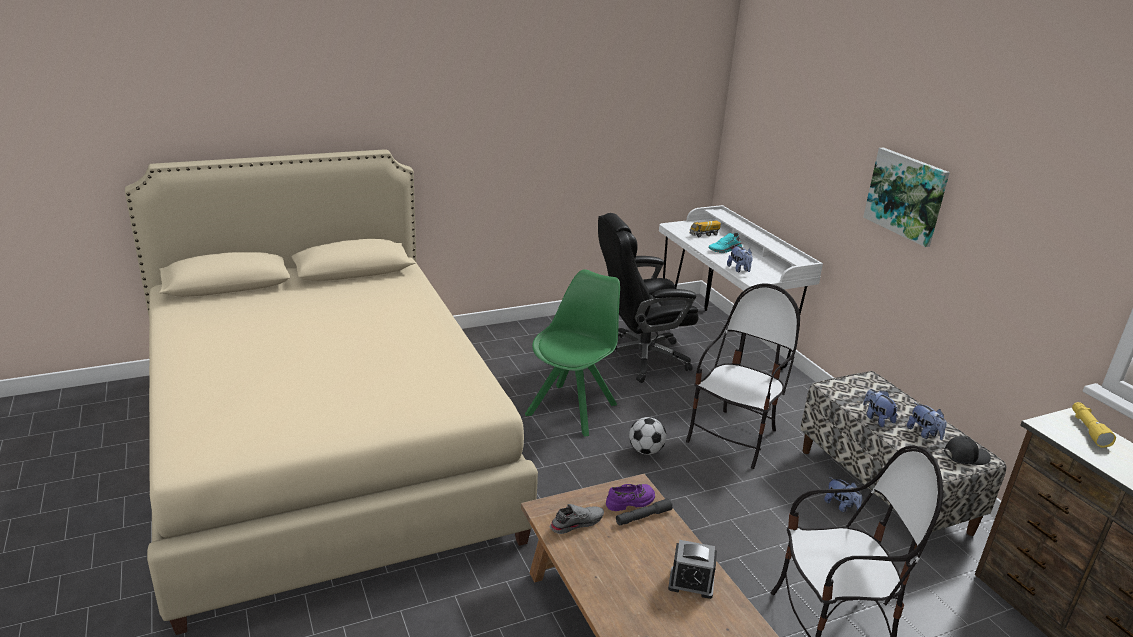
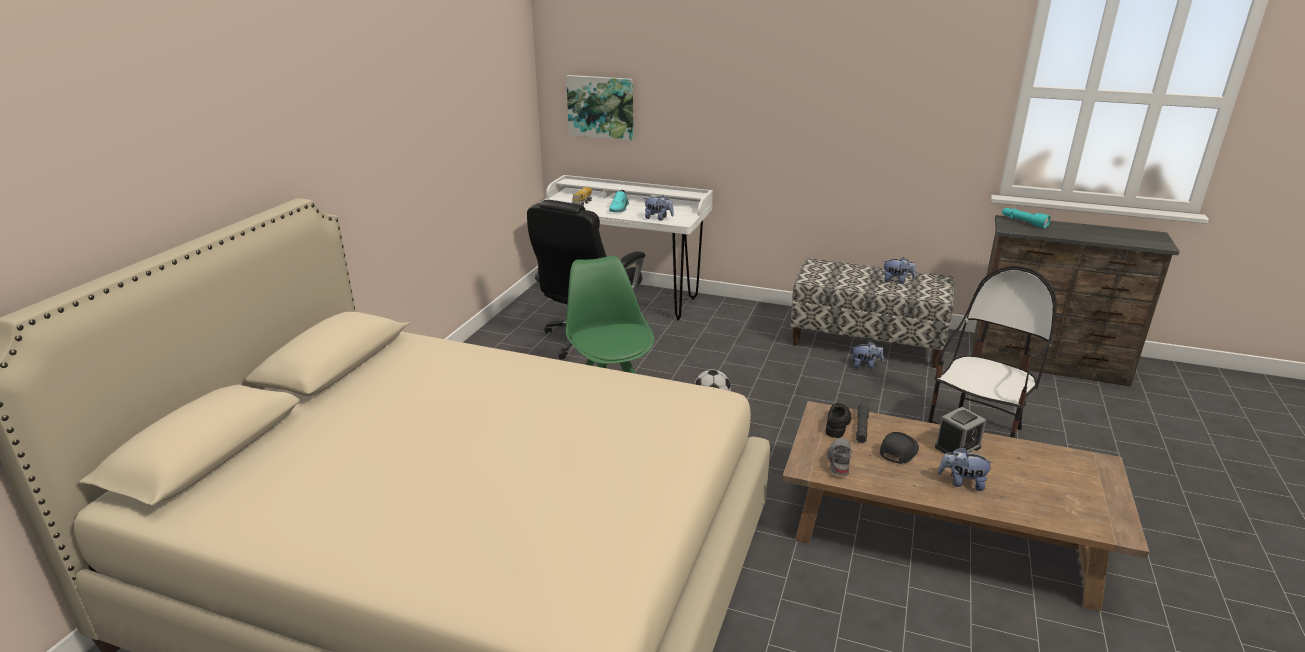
camera: 45 degrees left, 0 degrees up
purple shoe [606,484,655,511] -> black shoe [826,403,851,438]
chair [686,283,800,469] -> none
picture [863,147,950,247] -> picture moved to [566,75,633,141]
plush toy [863,389,898,427] -> plush toy moved to [938,447,995,491]
black cap [944,436,991,465] -> black cap moved to [880,432,919,464]
yellow flashlight [1072,402,1116,448] -> turquoise flashlight [1002,208,1051,228]

